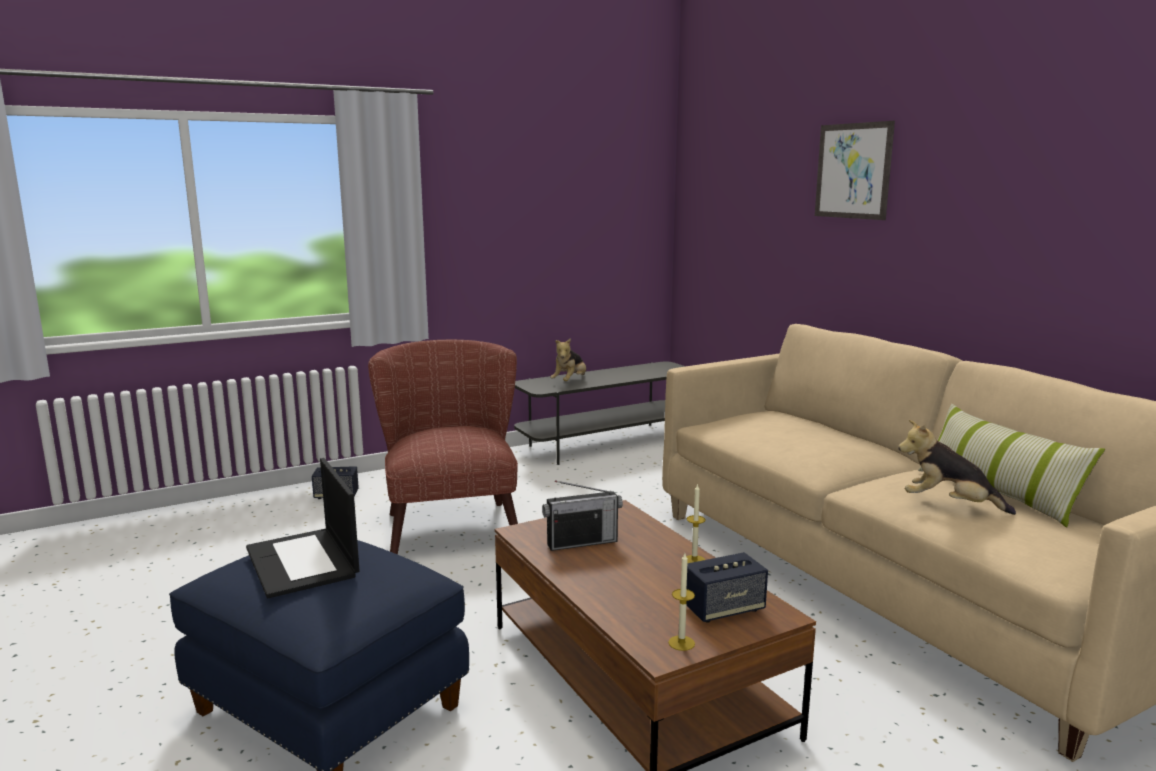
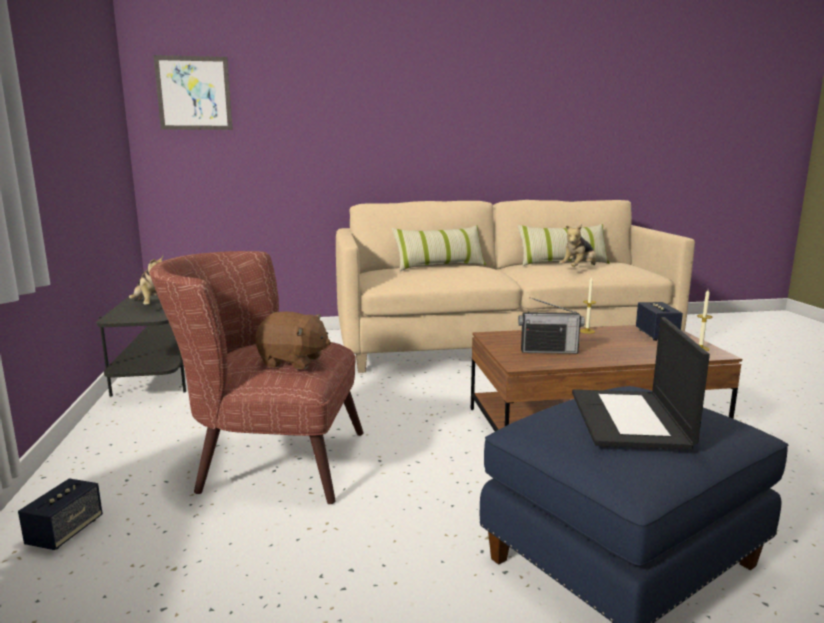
camera: 70 degrees left, 0 degrees up
laptop [246,458,360,598] -> laptop turned 105 degrees clockwise [572,317,710,450]
radio [542,480,623,551] -> radio turned 90 degrees clockwise [518,297,585,354]
picture [815,121,895,220] -> picture moved to [153,55,233,130]
none -> brown plush toy [255,311,331,369]
none -> pillow [392,225,486,271]

